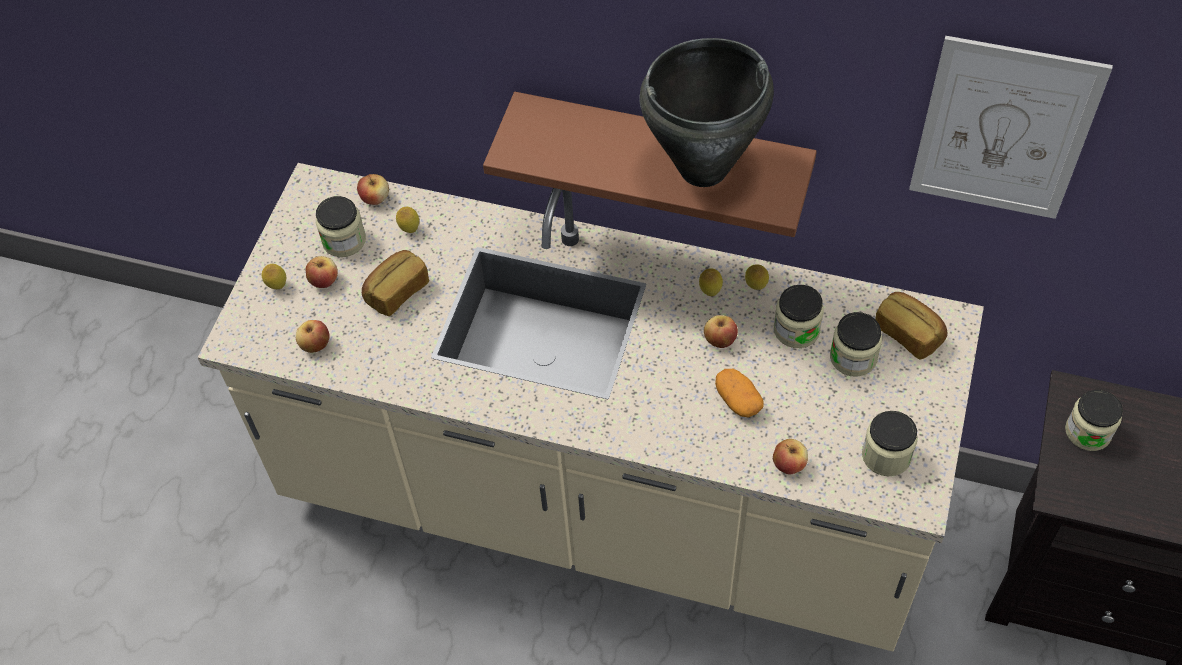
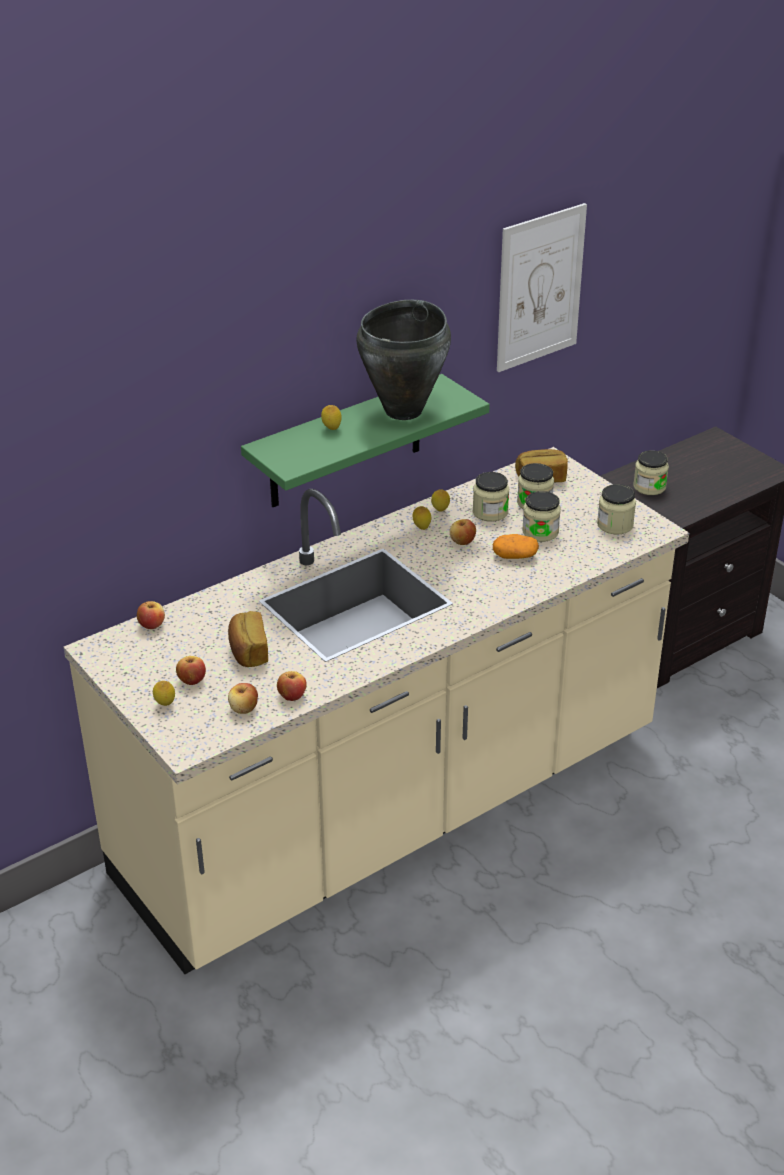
camera: 55 degrees left, 20 degrees down
jar [316,196,366,257] -> jar moved to [522,491,561,542]
lemon [396,207,419,233] -> lemon moved to [321,405,342,430]
brown shelf [483,92,817,237] -> green shelf [241,374,490,507]
apple [773,439,808,474] -> apple moved to [277,671,307,701]

